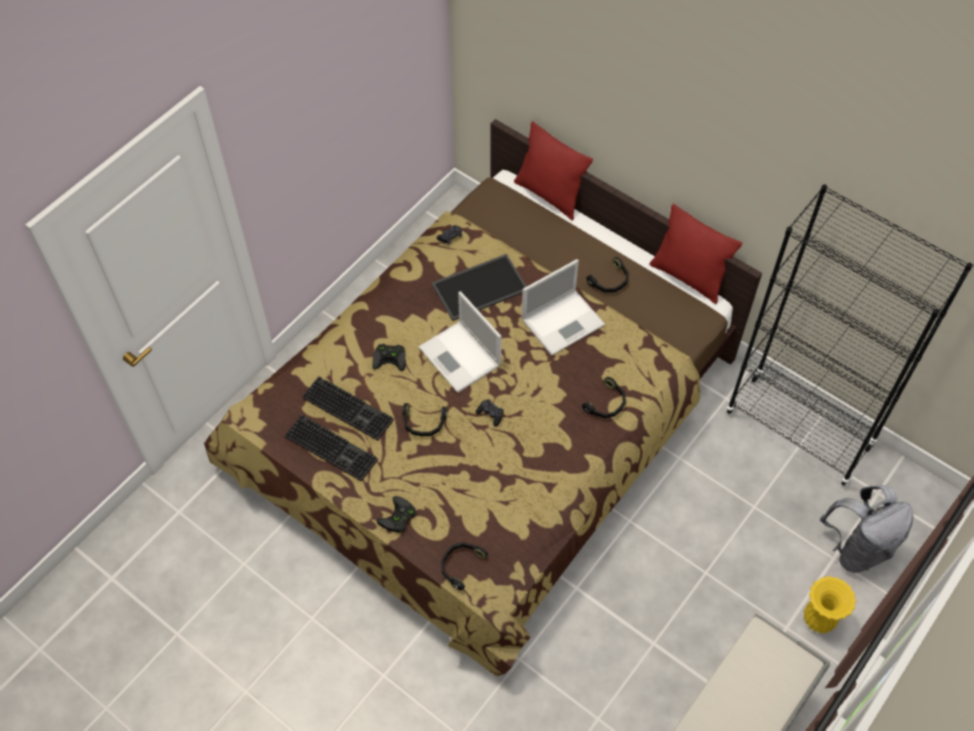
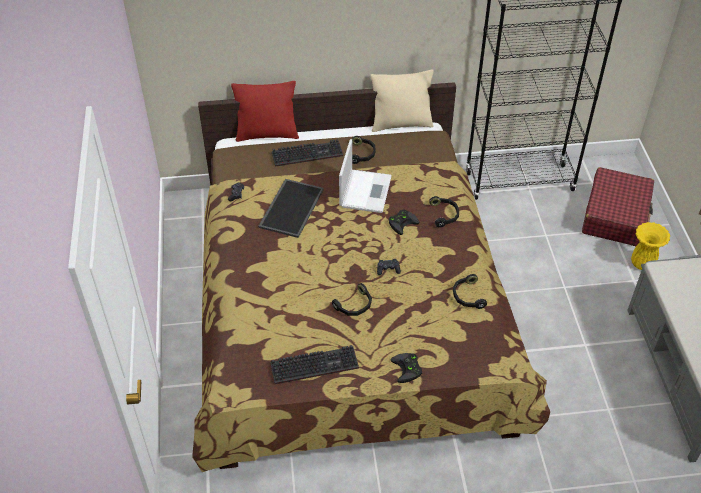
camera: 45 degrees left, 10 degrees down
keyboard [302,376,394,441] -> keyboard moved to [272,139,343,167]
black game controller [373,344,406,371] -> black game controller moved to [389,209,419,235]
laptop [418,291,501,393] -> none
black headphones [441,542,488,590] -> black headphones moved to [453,274,487,309]
red pillow [649,203,742,304] -> beige pillow [371,70,434,132]
grey backpack [820,485,913,573] -> red suitcase [582,167,654,246]

